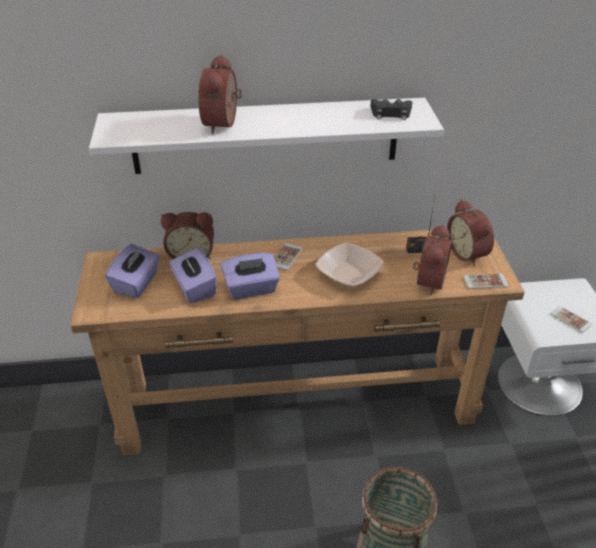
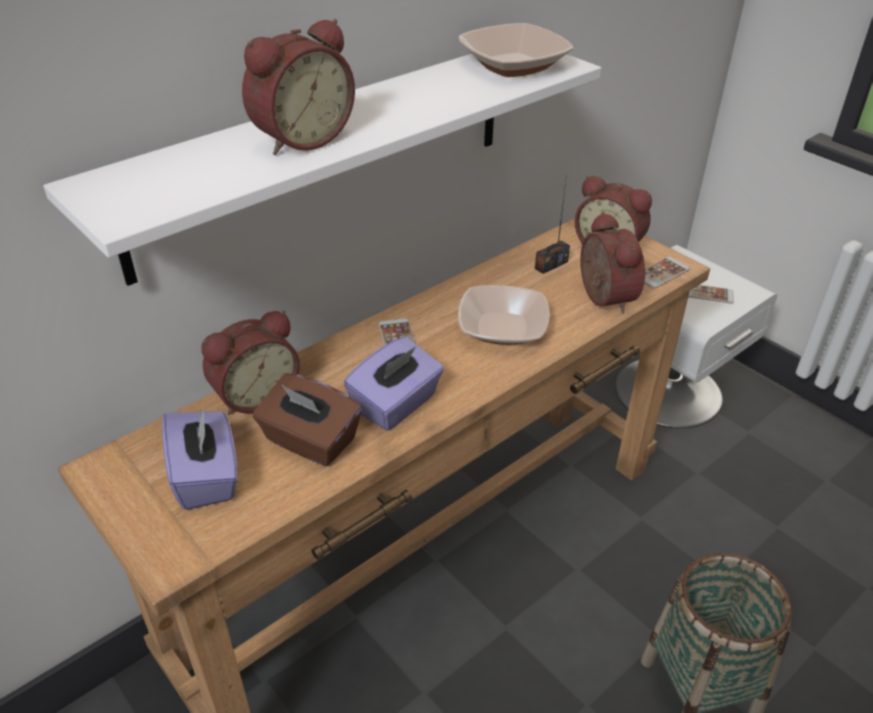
camera: 35 degrees left, 0 degrees up
purple tissue box [170,248,217,303] -> brown tissue box [253,374,362,466]
alarm clock [198,55,242,134] -> alarm clock turned 105 degrees counterclockwise [242,19,355,155]
black game controller [370,99,412,120] -> bowl [458,23,573,77]

